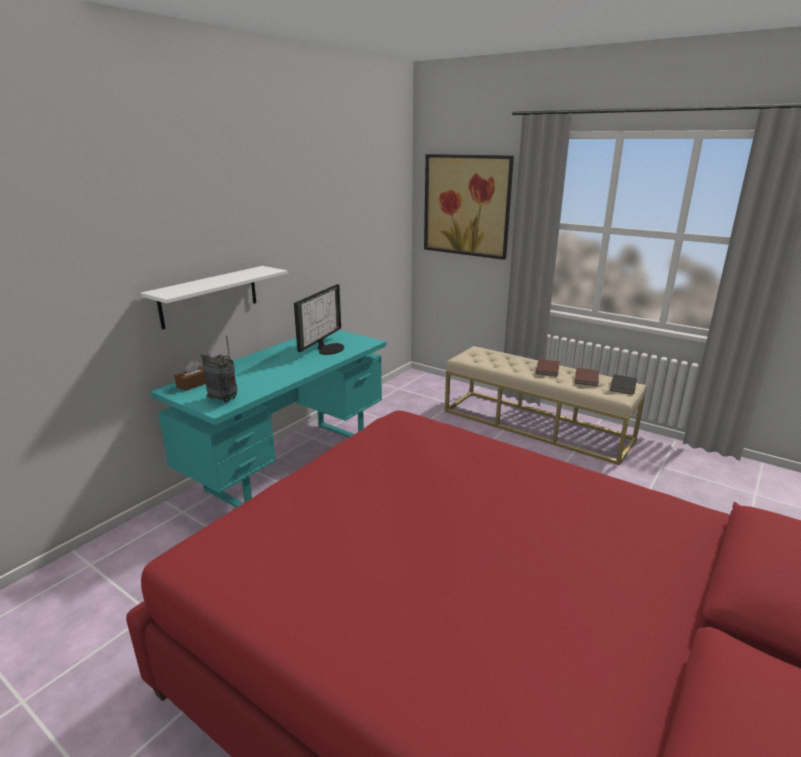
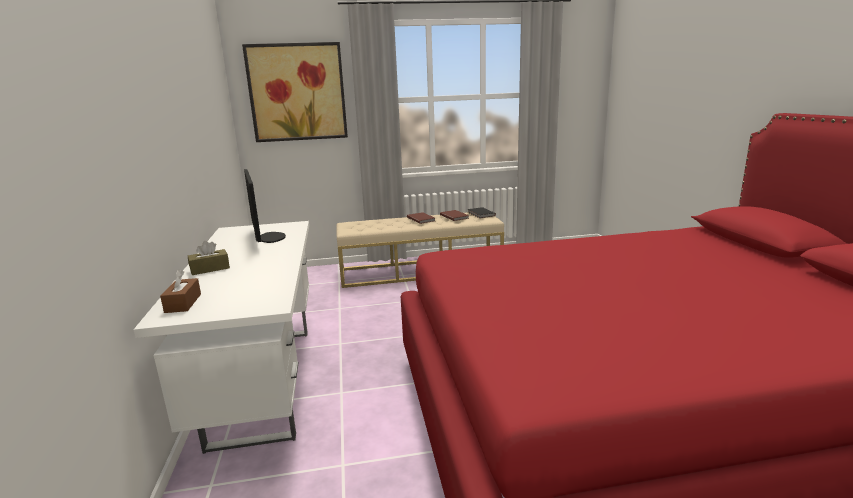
camera: 45 degrees left, 5 degrees down
white shelf [140,266,288,330] -> none
turquoise desk [150,330,386,508] -> white desk [133,221,309,454]
radio [201,335,238,402] -> none
none -> brown tissue box [188,241,230,275]

